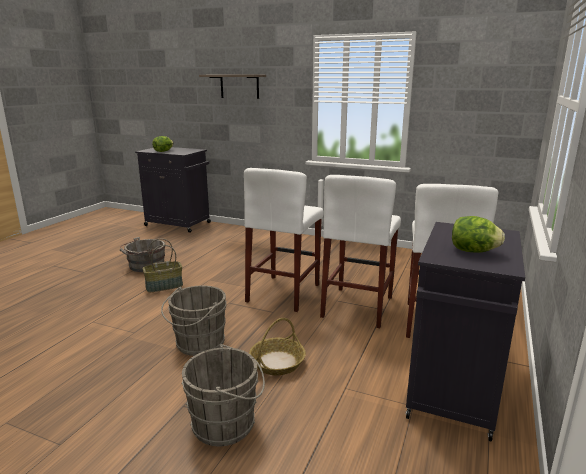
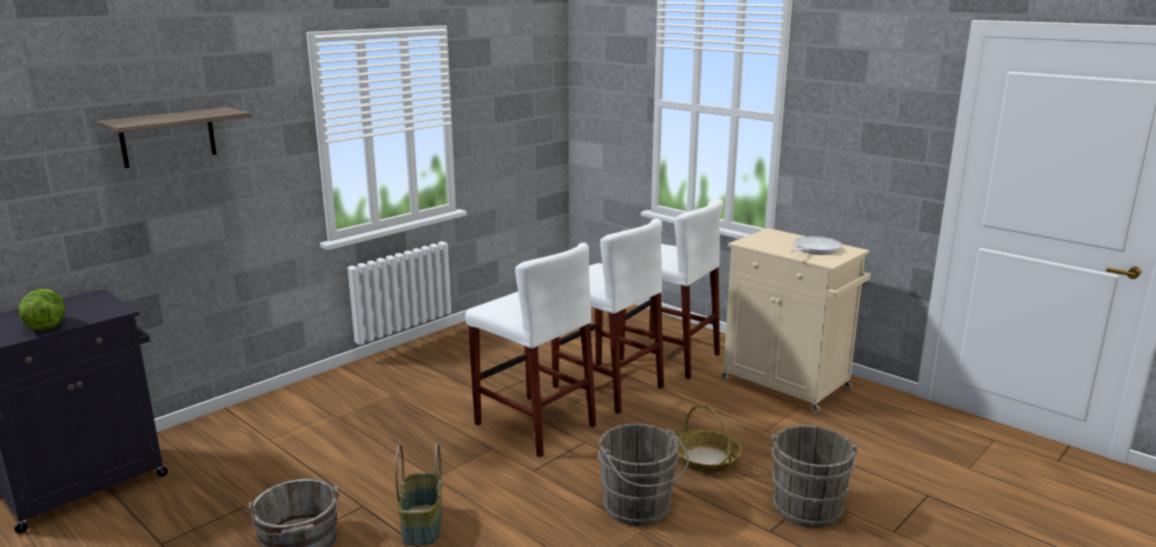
camera: 70 degrees left, 0 degrees up
black cabinet [406,222,525,442] -> beige cabinet [720,228,871,414]
lettuce [452,216,505,253] -> frying pan [790,236,842,254]

